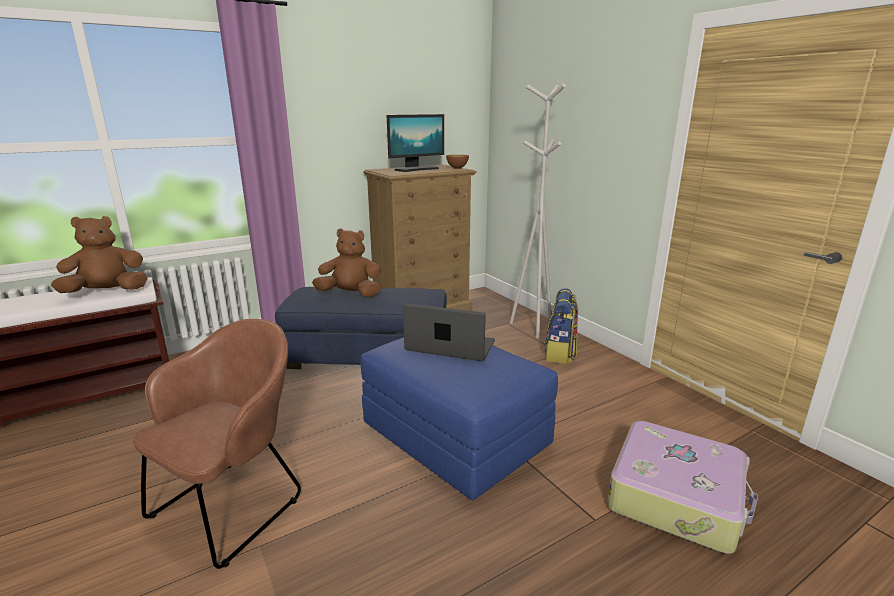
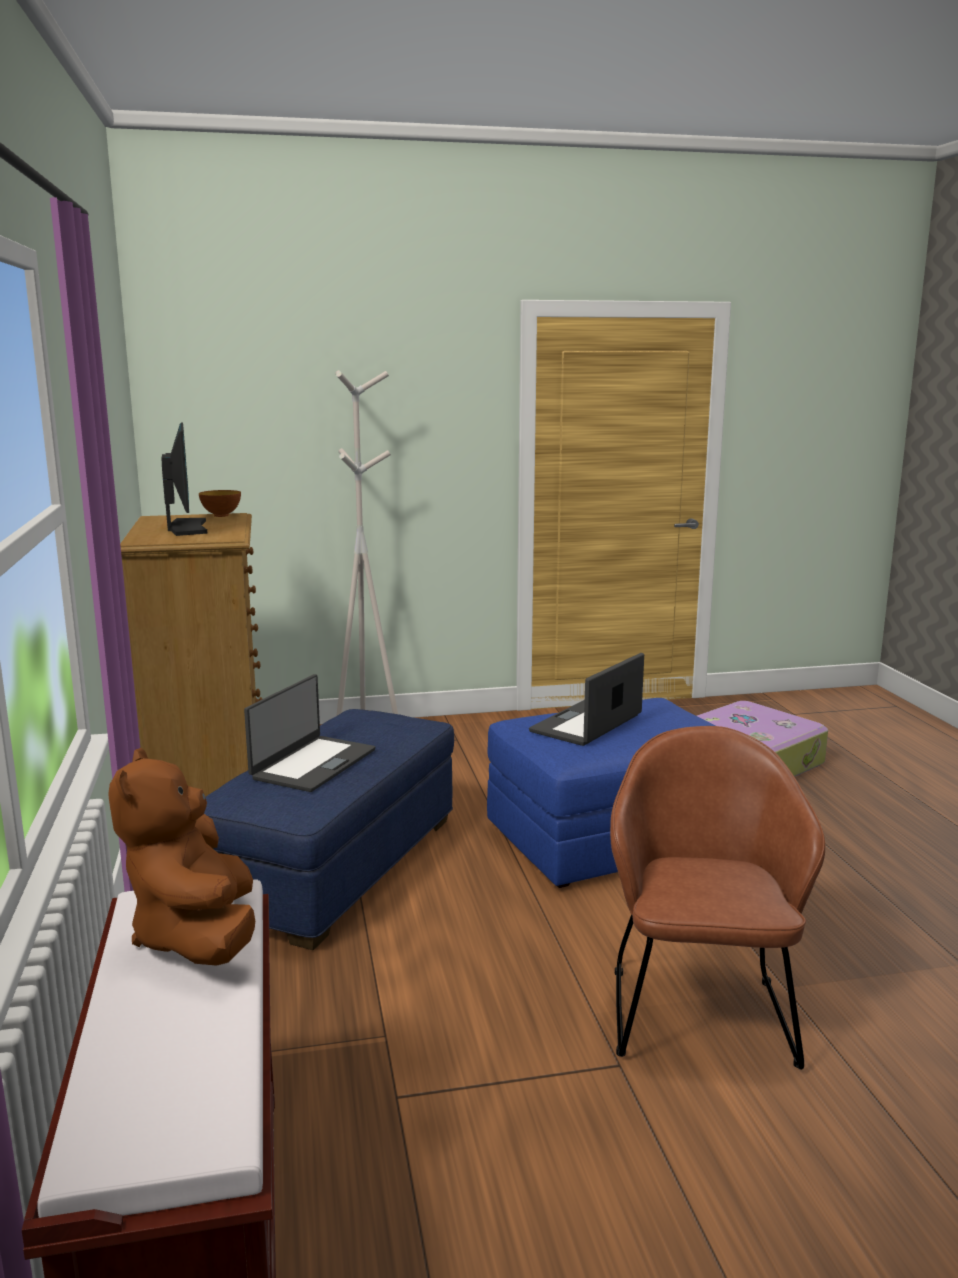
camera: 70 degrees left, 5 degrees down
brown armchair [133,319,301,569] -> brown armchair turned 45 degrees clockwise [610,726,825,1070]
brown plush toy [312,228,381,297] -> laptop [244,674,375,792]
backpack [544,288,578,364] -> none

